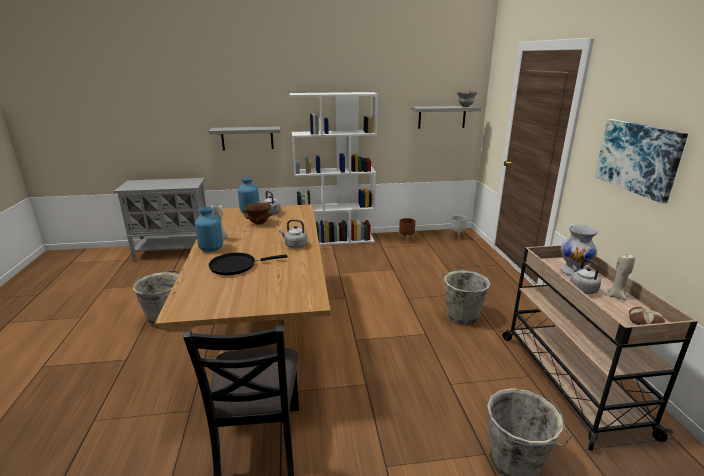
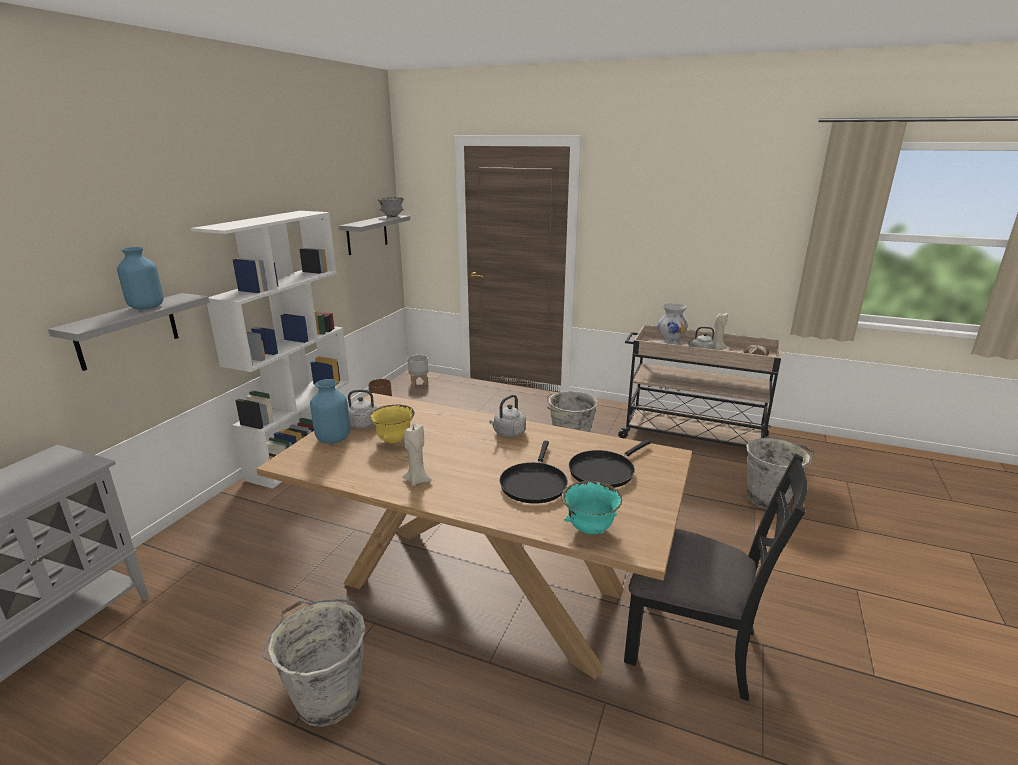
camera: 60 degrees left, 0 degrees up
blue vase [195,207,223,252] -> blue vase moved to [117,247,164,310]
brown bowl [244,202,272,225] -> yellow bowl [369,405,415,443]
picture [595,119,688,203] -> none
none -> turquoise bowl [562,481,622,534]
none -> black frying pan [569,440,651,488]

